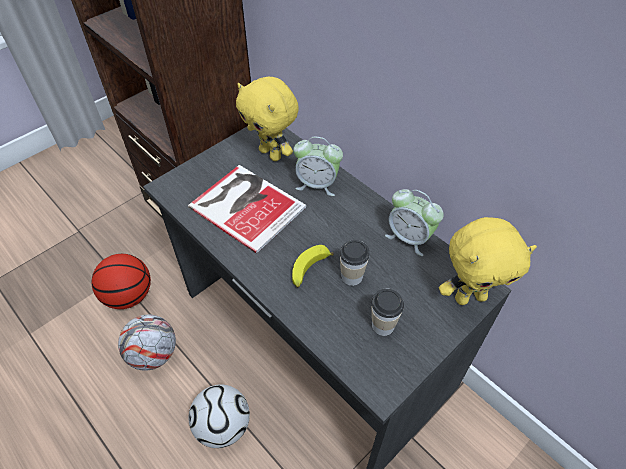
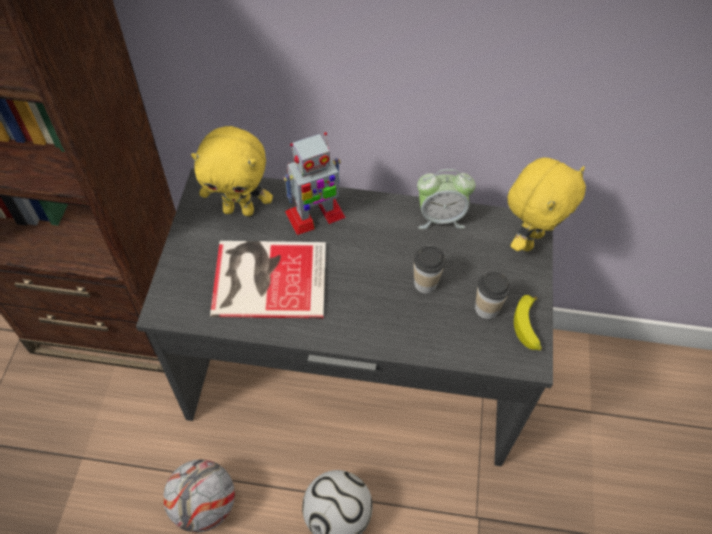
camera: 40 degrees left, 5 degrees up
basketball [92,254,151,309] -> none
banana [292,245,334,288] -> banana moved to [514,295,542,351]
alarm clock [293,137,343,196] -> toy robot [283,132,346,235]

